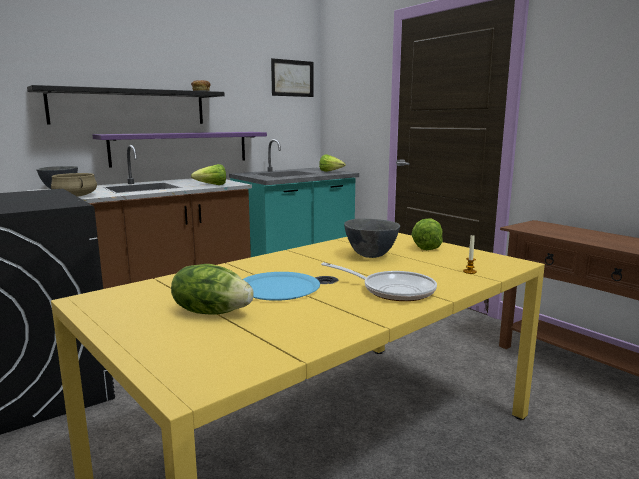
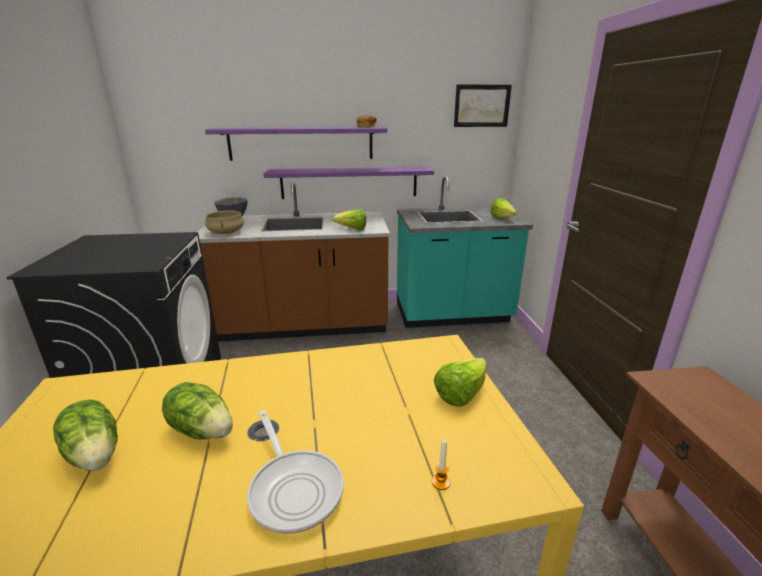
camera: 30 degrees right, 10 degrees up
black shelf [27,85,225,125] -> purple shelf [205,127,387,161]
blue plate [243,272,320,301] -> lettuce [162,382,233,439]
grey bowl [344,219,400,258] -> none

